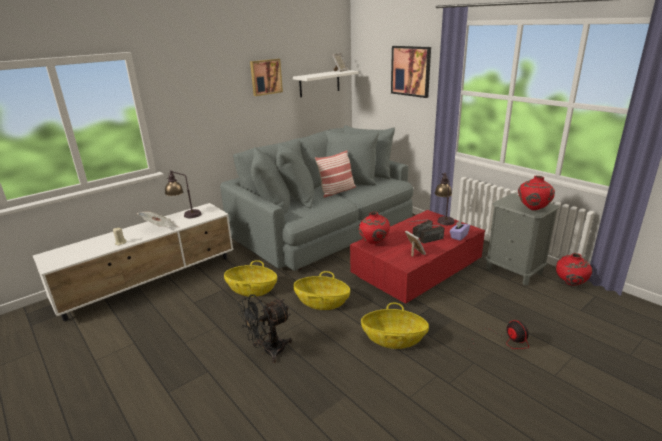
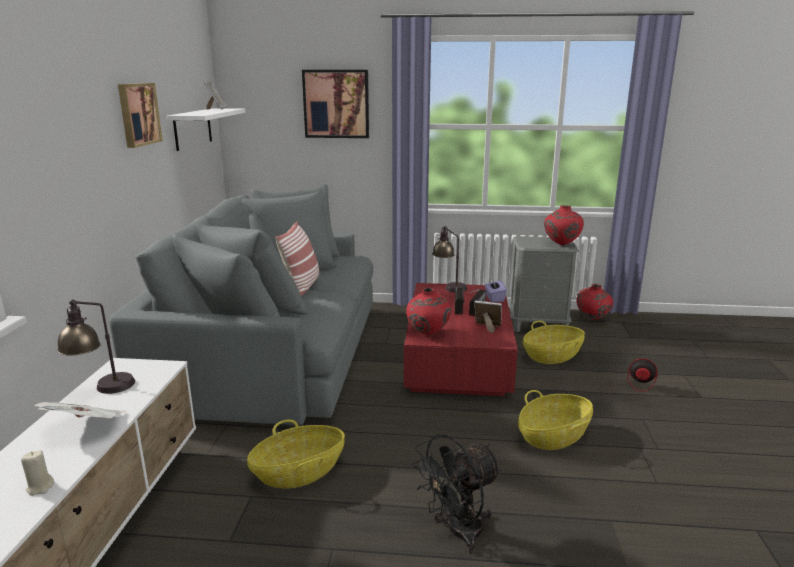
camera: 45 degrees left, 5 degrees down
black fan [238,294,292,363] -> black fan turned 45 degrees clockwise [411,434,502,554]
basket [293,271,350,310] -> basket moved to [523,321,585,364]

